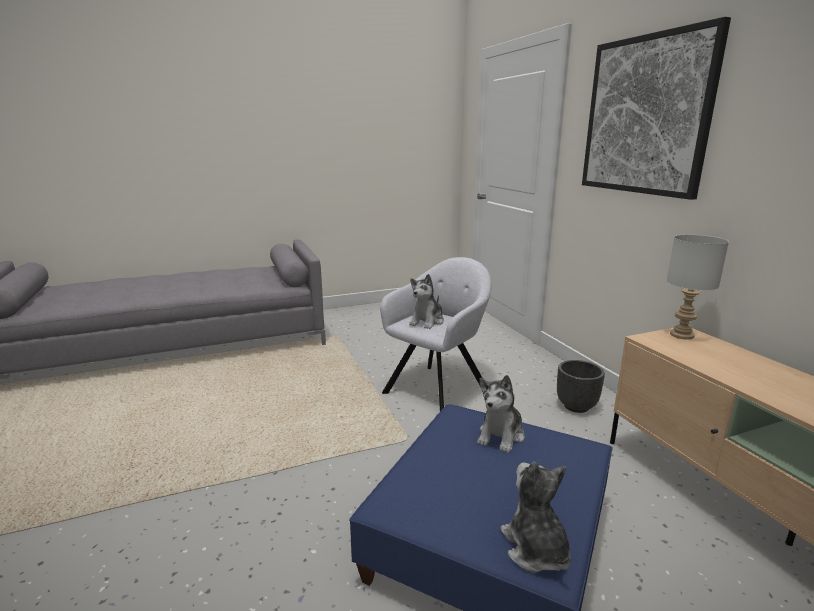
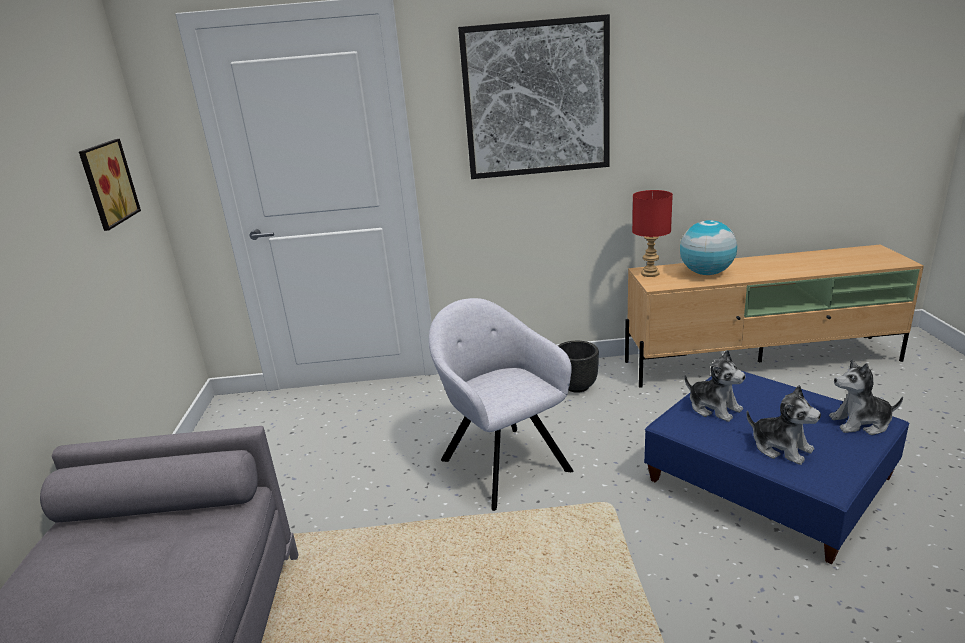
camera: 70 degrees left, 5 degrees up
plush toy [409,274,444,329] -> plush toy moved to [747,385,821,465]
grey table lamp [666,234,729,340] -> red table lamp [632,190,673,277]
none -> picture [79,139,141,231]
none -> globe [680,220,737,275]

